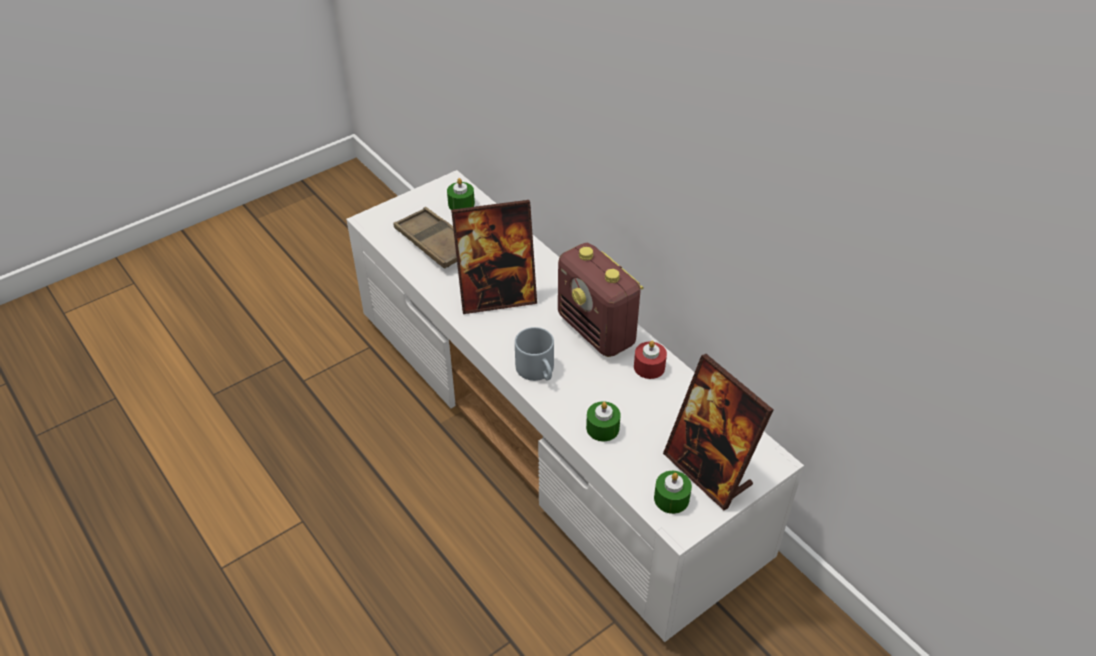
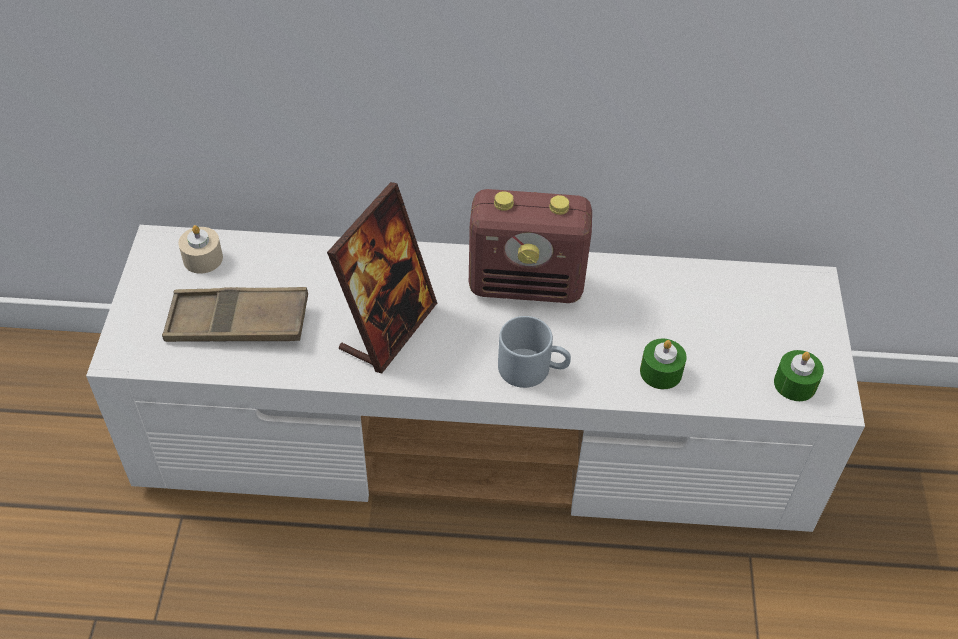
camera: 50 degrees left, 5 degrees up
green candle [447,178,475,210] -> beige candle [178,225,223,274]
red candle [634,341,667,379] -> none
picture frame [663,354,774,510] -> none

